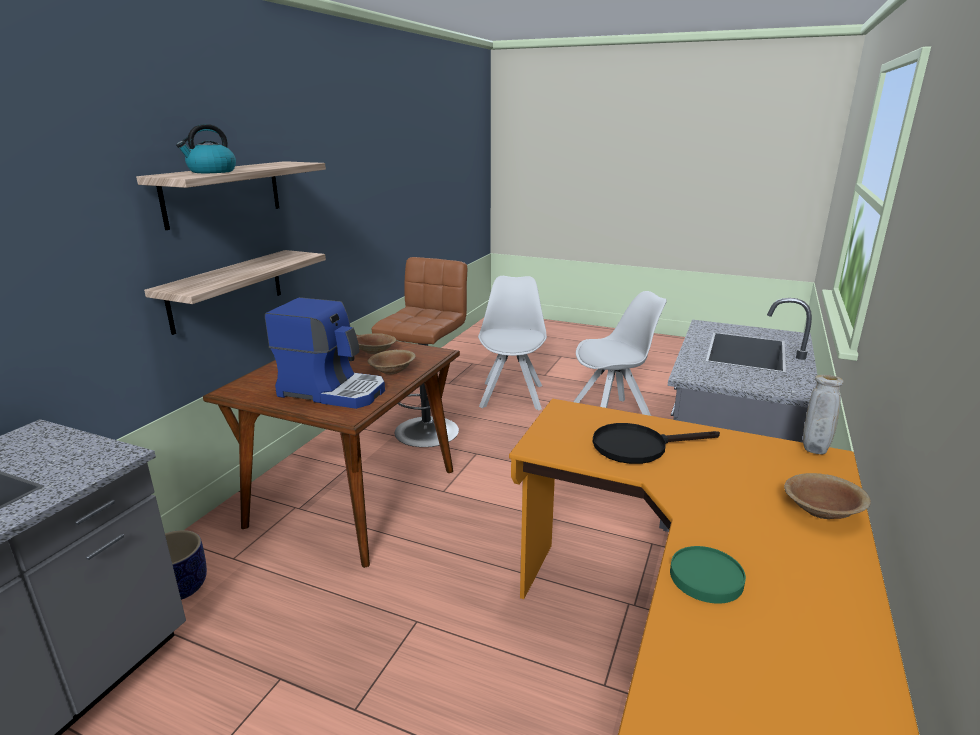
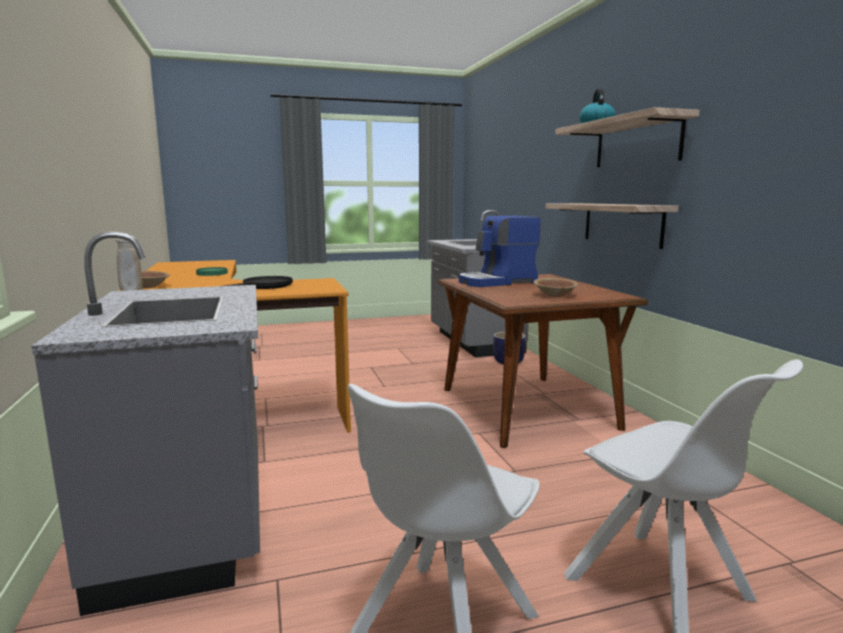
camera: 140 degrees right, 10 degrees down
brown bowl [368,350,416,374] -> none
brown stool [372,257,467,447] -> none

